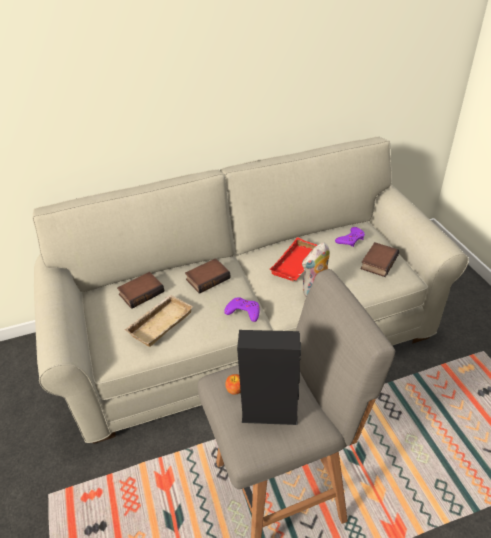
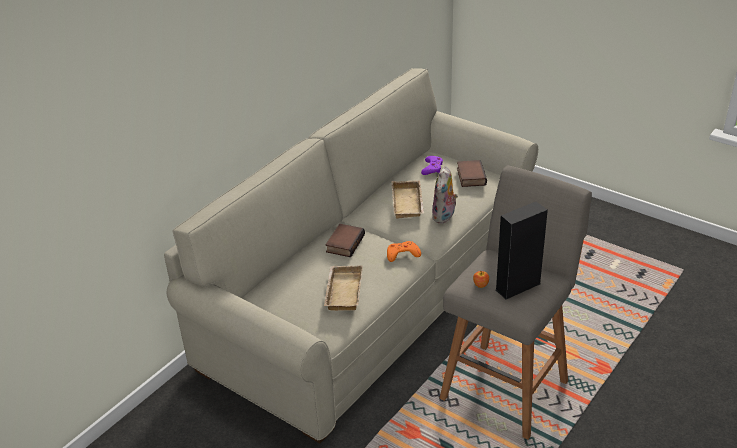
camera: 35 degrees left, 5 degrees down
book [117,272,164,309] -> none
purple game controller [224,297,260,322] -> orange game controller [387,241,421,262]
red tray [269,237,317,281] -> beige tray [391,180,424,219]

